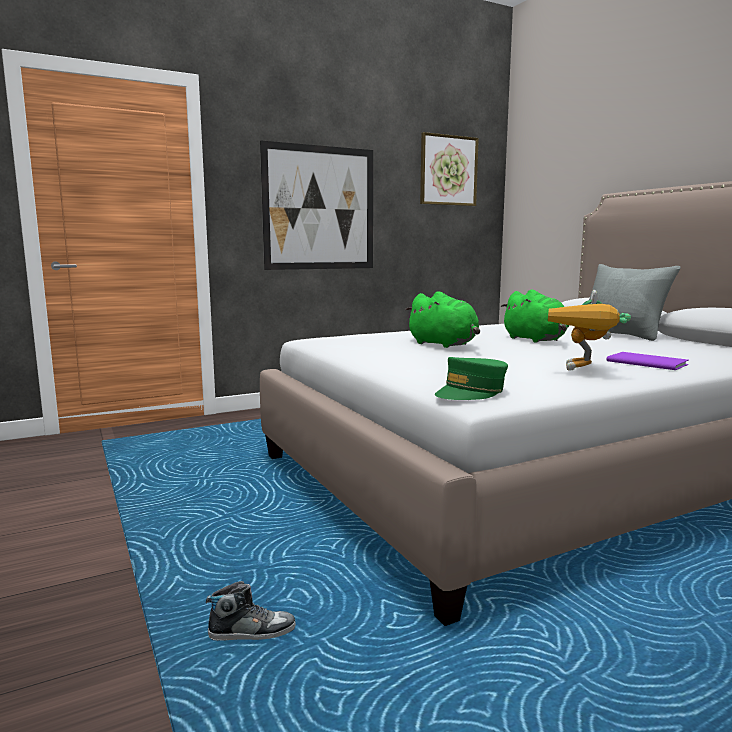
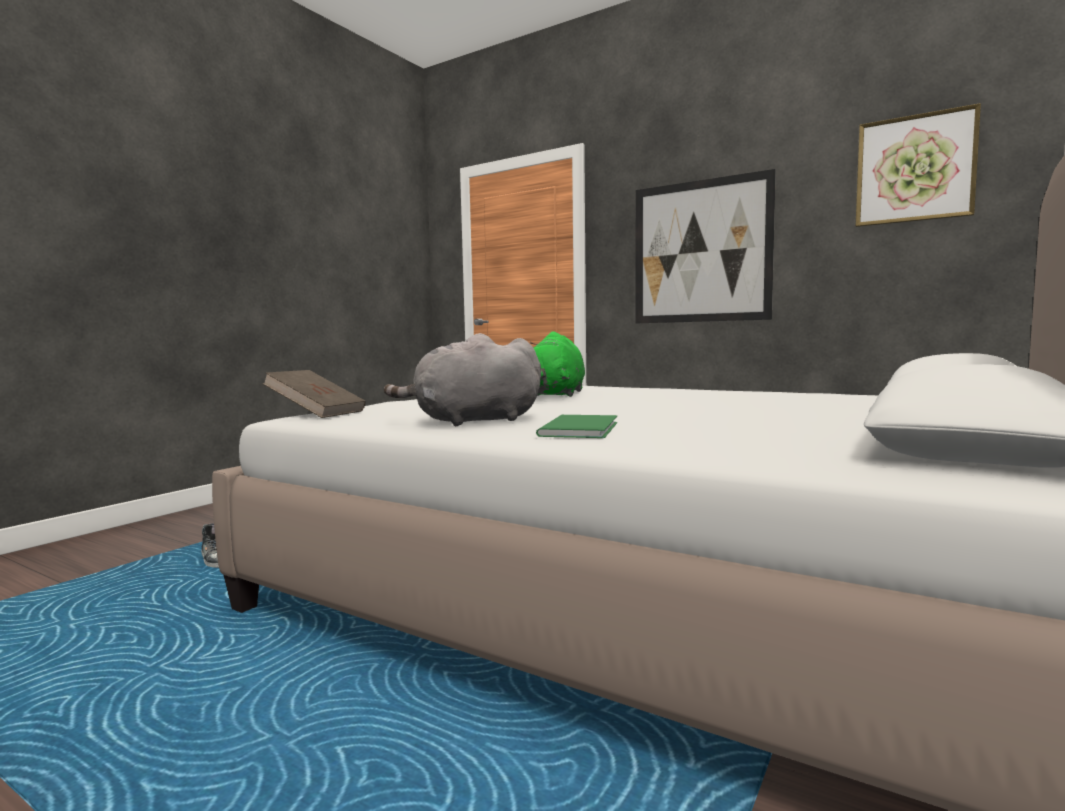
camera: 60 degrees right, 5 degrees down
green cap [435,357,508,400] -> brown book [263,370,366,418]
green plush toy [501,289,569,343] -> none
toy robot [548,290,631,371] -> grey plush toy [384,333,541,426]
grey pillow [589,264,681,341] -> none
purple book [606,352,689,370] -> green book [536,415,617,438]

